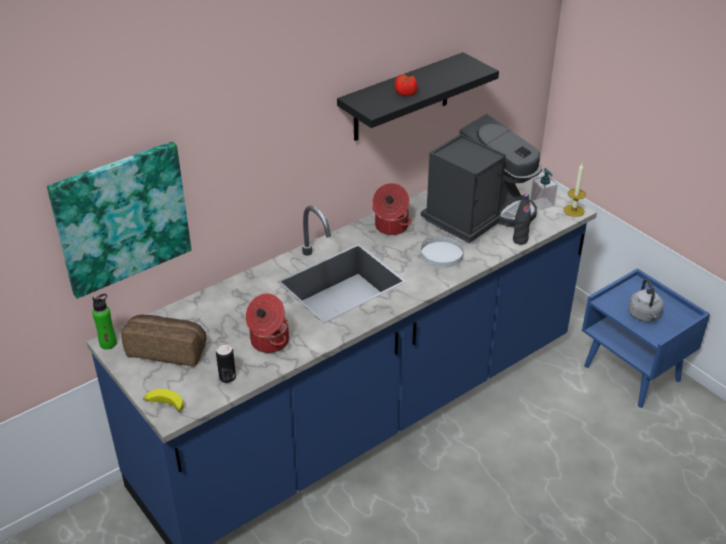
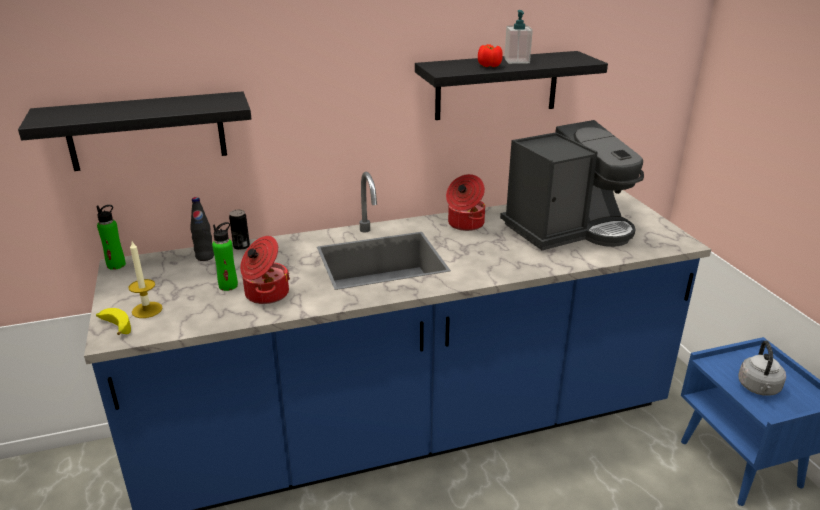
camera: 20 degrees right, 10 degrees down
picture [47,141,191,299] -> black shelf [18,91,251,171]
bread [121,315,206,366] -> none
can [216,344,236,383] -> can moved to [229,210,250,250]
white plate [421,237,464,268] -> none
black bottle [513,194,531,245] -> black bottle moved to [190,197,214,261]
soap dispenser [530,168,558,210] -> soap dispenser moved to [504,10,533,64]
candle [563,164,586,217] -> candle moved to [129,241,163,318]
none -> green bottle [212,222,238,291]

